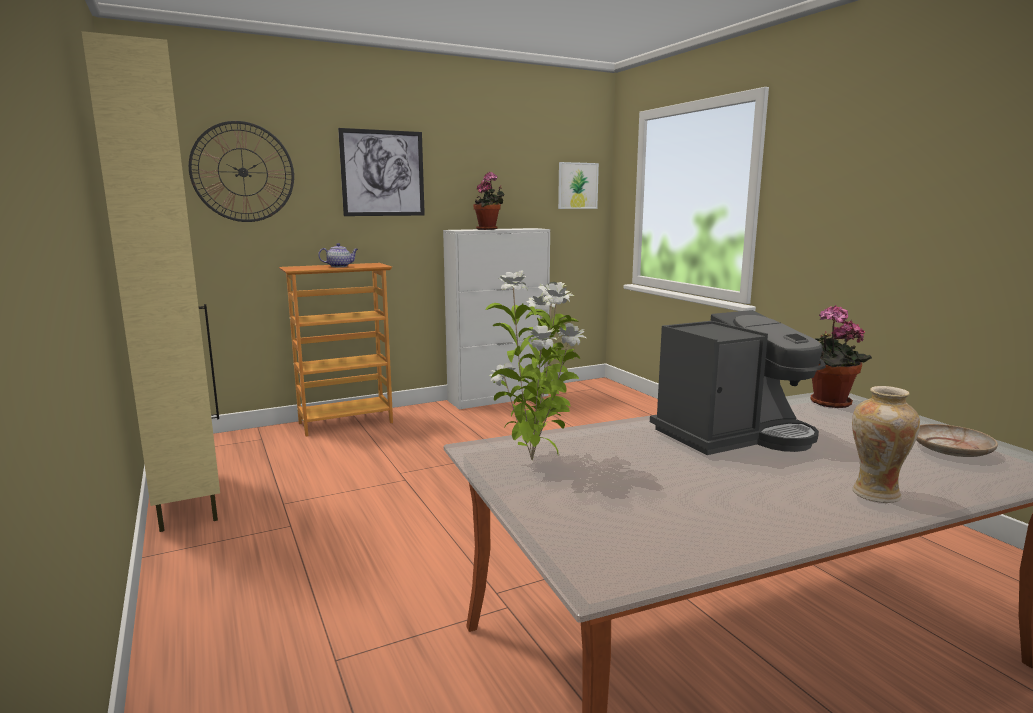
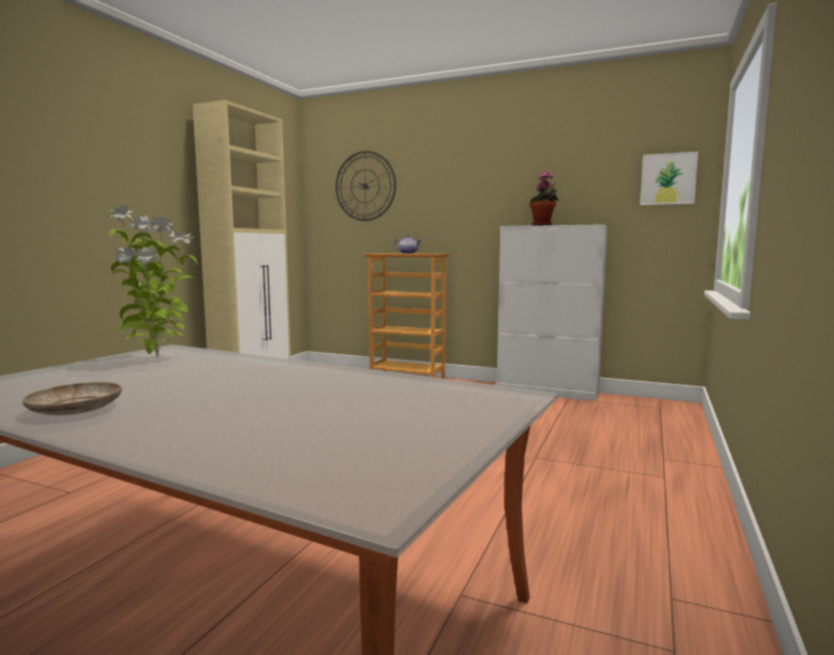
camera: 50 degrees right, 5 degrees down
picture [338,128,425,216] -> none
coffee machine [650,310,826,455] -> none
potted plant [810,305,872,408] -> none
vase [852,386,920,503] -> none
beige plate [916,424,998,457] -> beige plate moved to [22,382,122,415]

